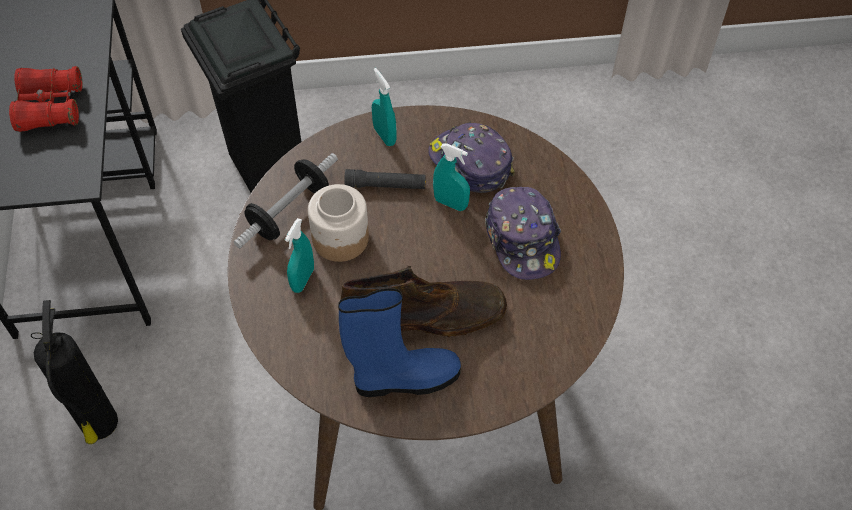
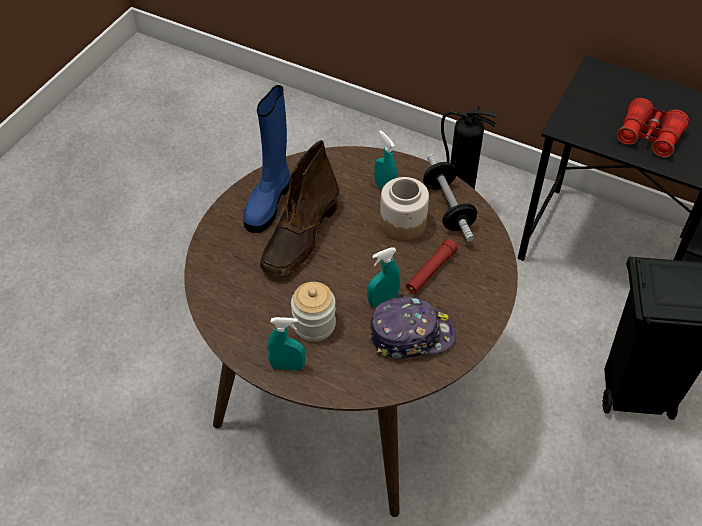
camera: 125 degrees right, 5 degrees down
black flashlight [344,169,426,189] -> red flashlight [406,239,458,294]
turquoise spray bottle [372,68,397,146] -> turquoise spray bottle moved to [267,317,305,371]
cap [485,187,561,280] -> jar [291,282,336,342]

